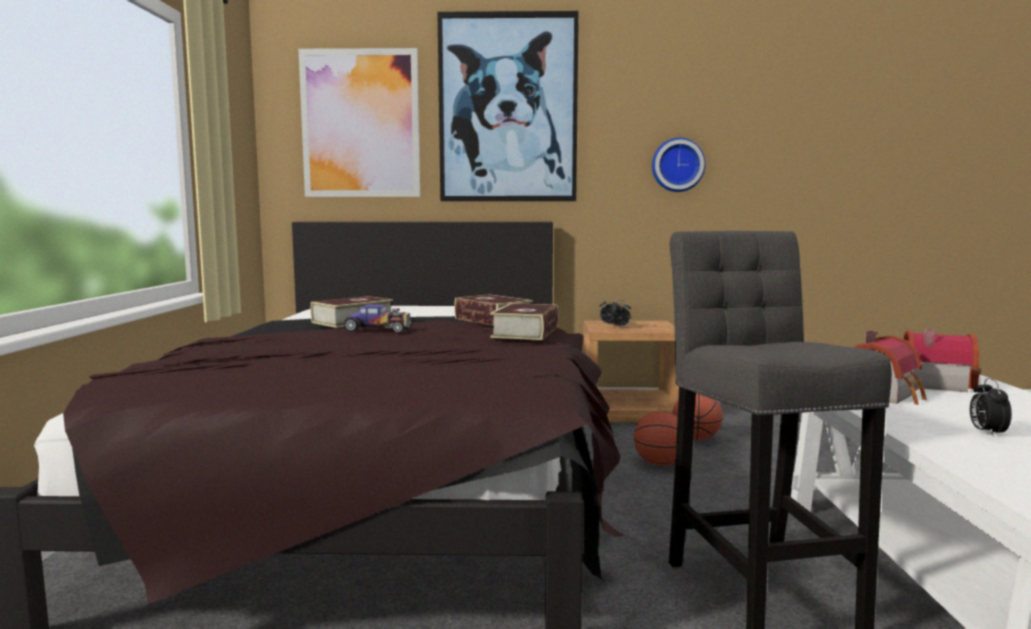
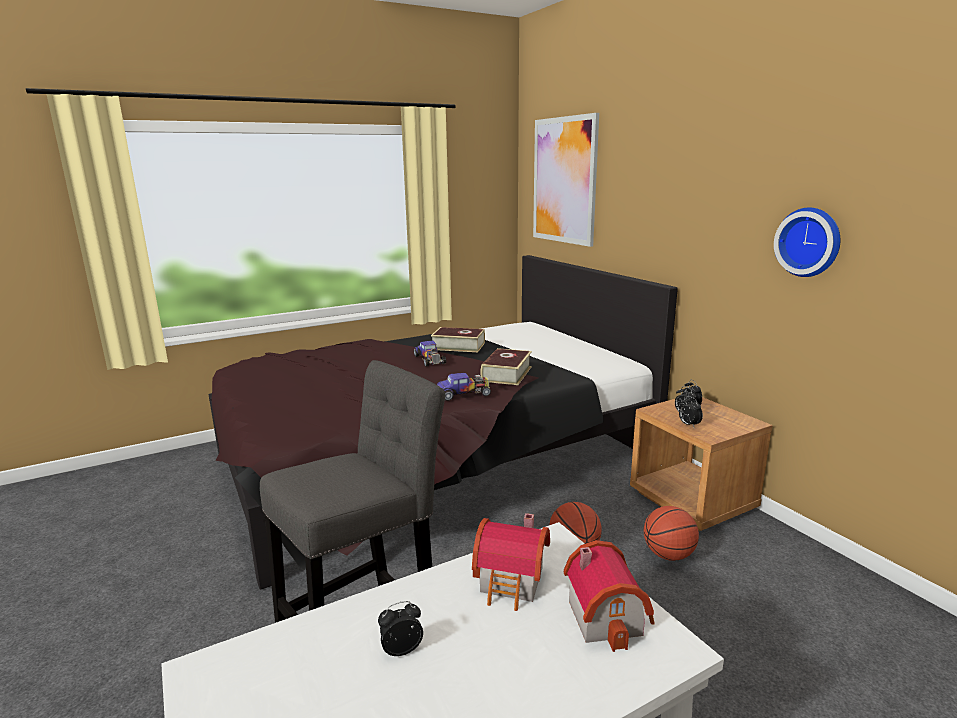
camera: 60 degrees right, 10 degrees up
picture [437,11,579,201] -> none
book [490,303,558,340] -> toy car [437,373,491,401]
none -> alarm clock [679,396,703,427]

